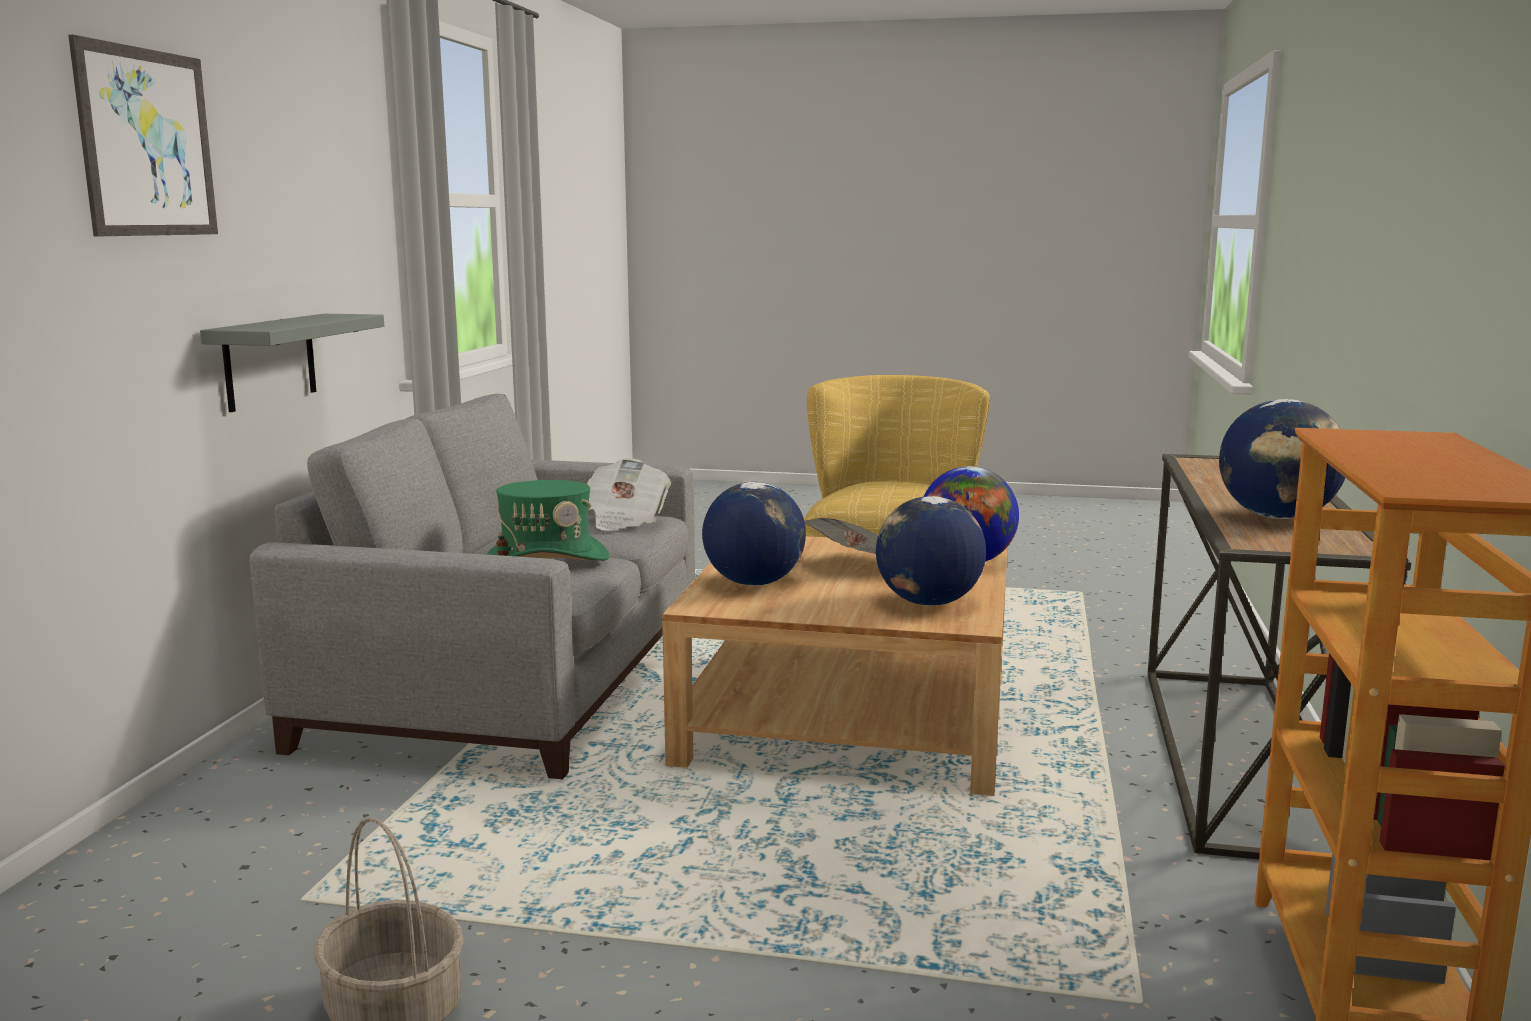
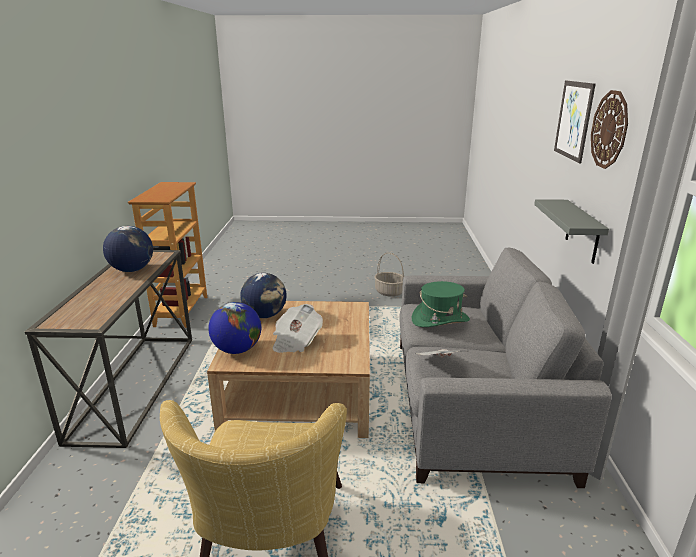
camera: 170 degrees right, 10 degrees up
globe [702,482,806,586] -> none
none -> wall clock [591,90,628,169]

